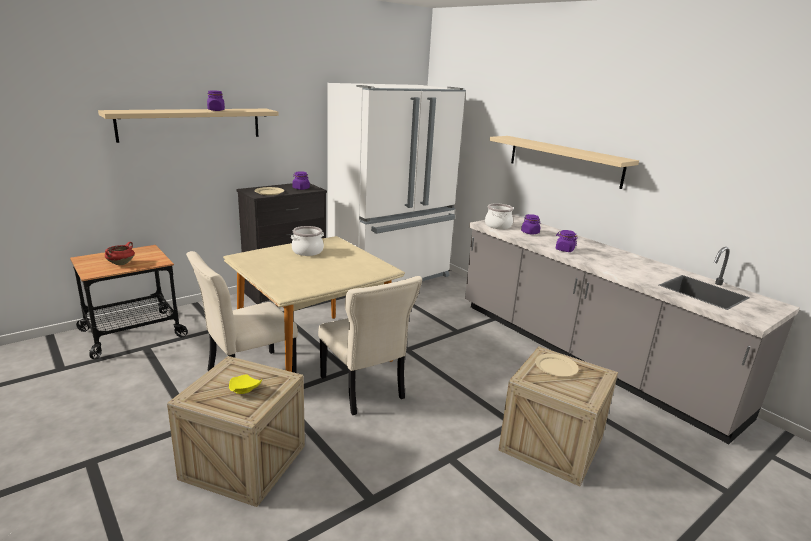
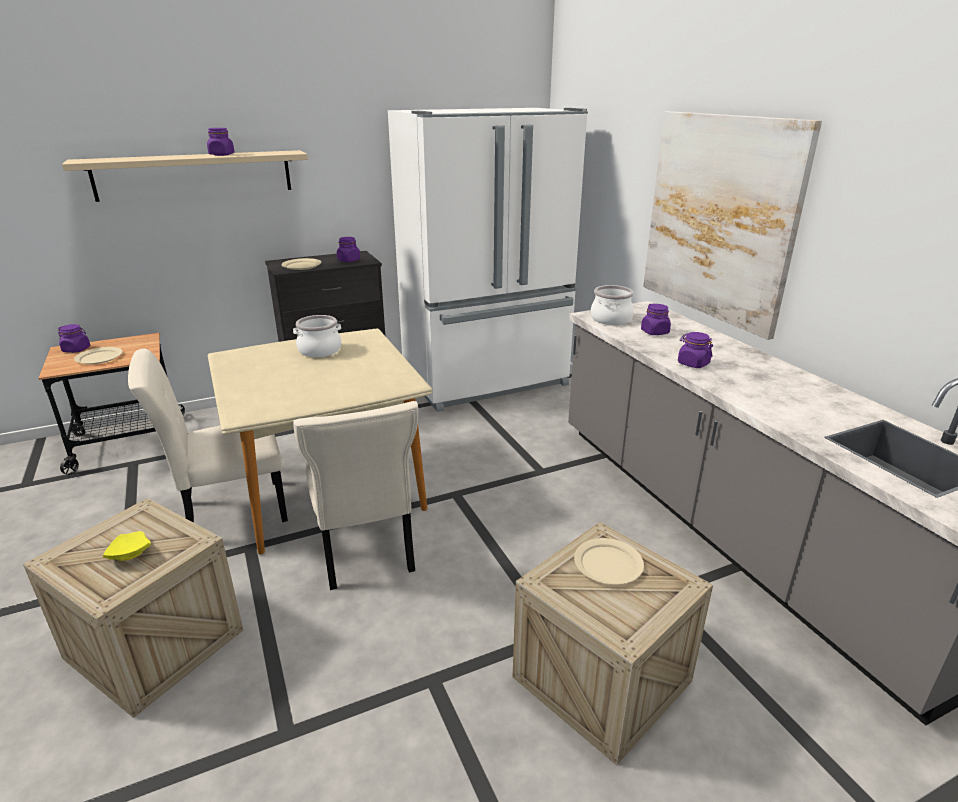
camera: 15 degrees right, 5 degrees up
red cooking pot [105,242,135,265] -> beige plate [74,347,123,364]
beige shelf [490,136,639,189] -> picture [643,111,822,340]
none -> purple jar [58,324,91,353]

